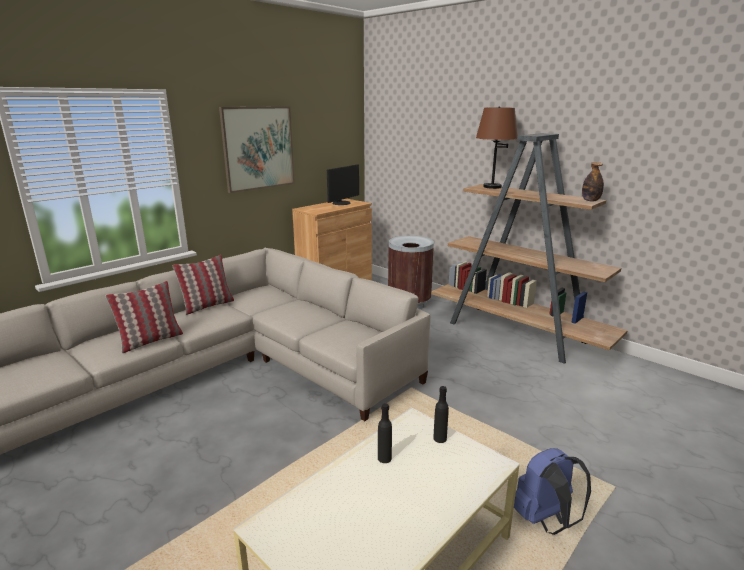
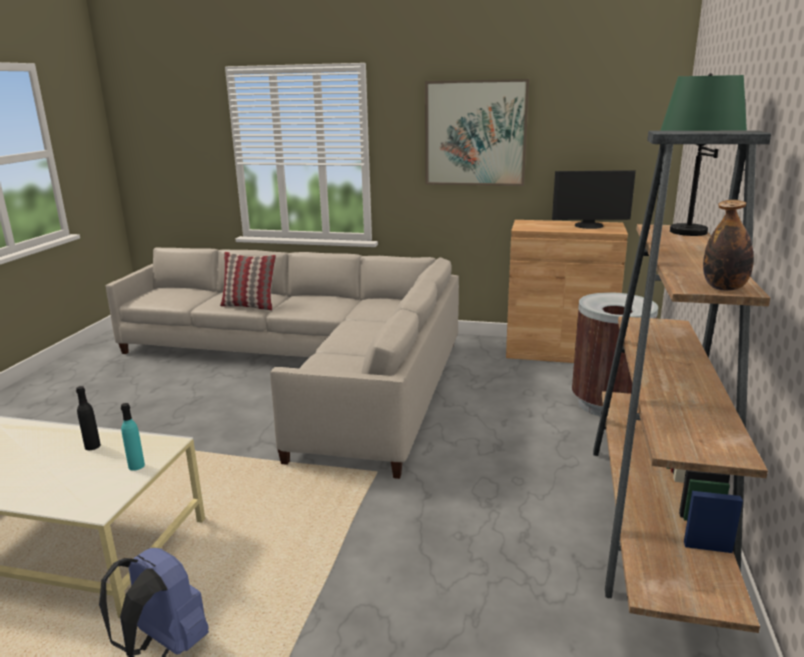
camera: 60 degrees right, 0 degrees up
pillow [172,255,234,315] -> none
black bottle [433,386,449,443] -> turquoise bottle [121,403,145,471]
brown table lamp [476,106,518,189] -> green table lamp [660,73,747,236]

